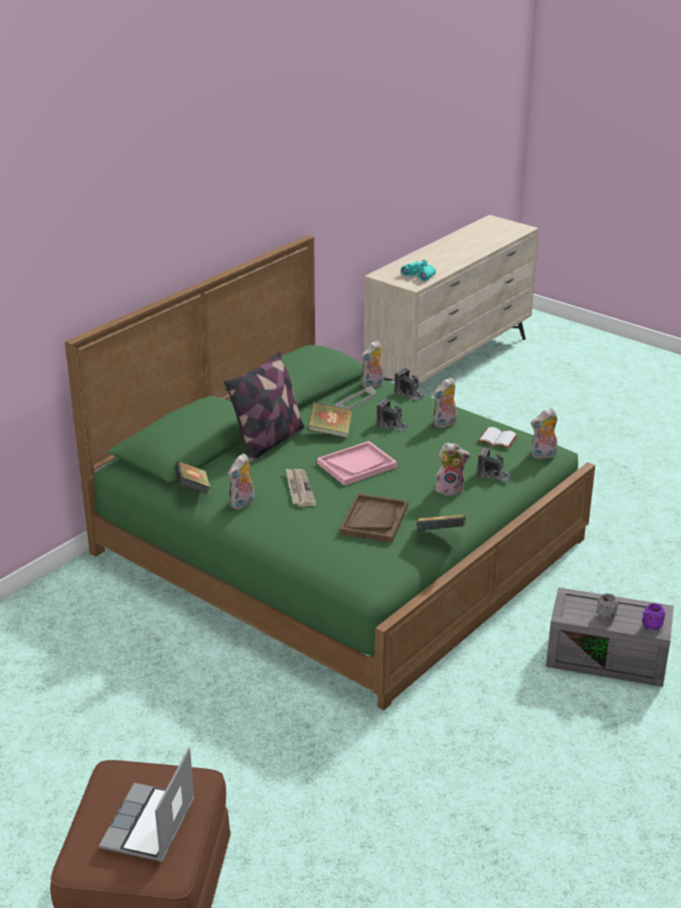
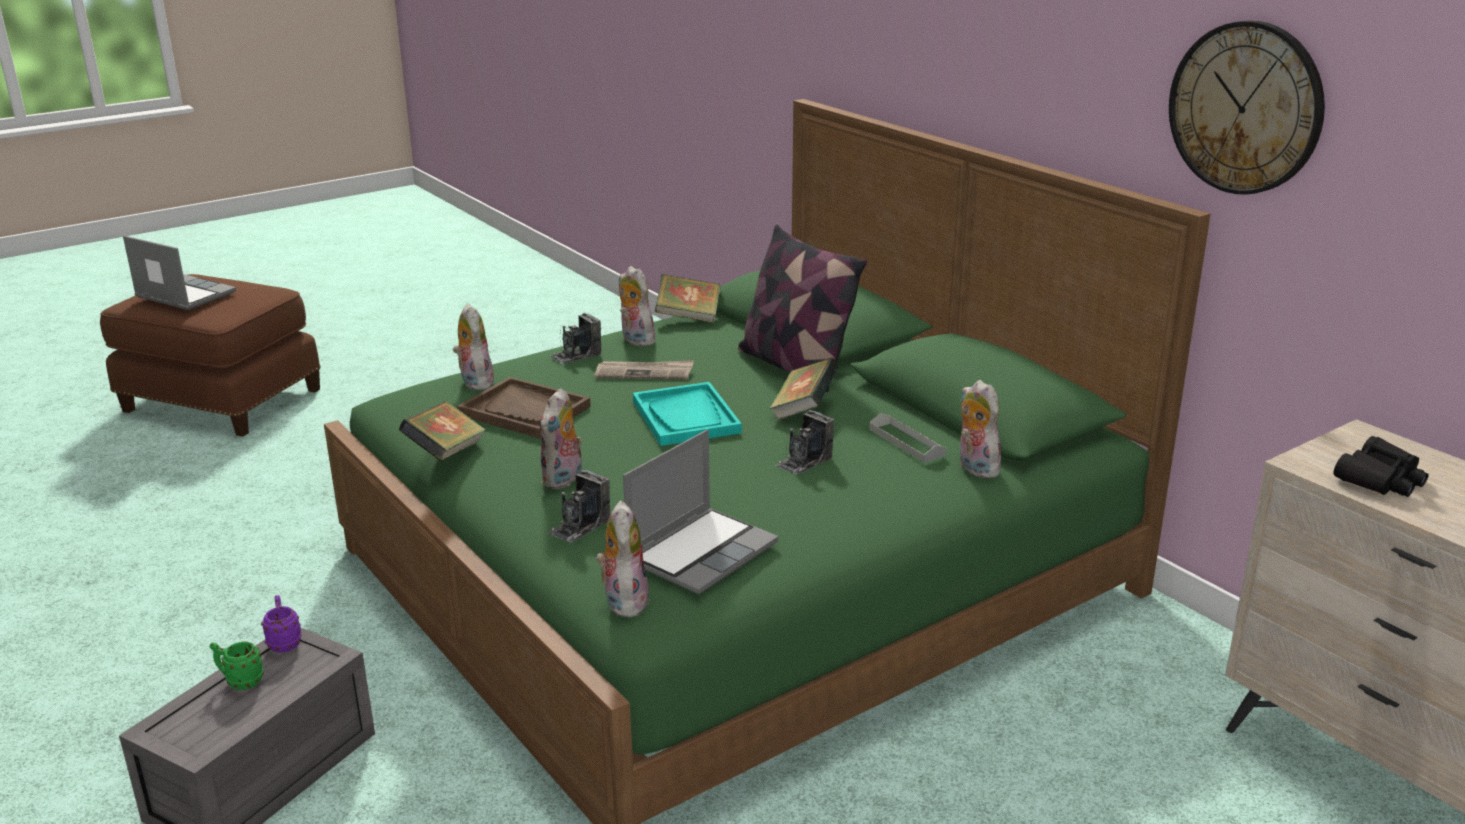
camera: 105 degrees right, 5 degrees down
pink tray [317,441,397,486] -> turquoise tray [633,382,742,446]
camera [395,368,425,401] -> camera moved to [551,313,601,364]
turquoise binoculars [401,260,436,281] -> black binoculars [1334,436,1428,497]
plush toy [433,377,457,428] -> plush toy moved to [453,303,494,390]
white book [478,427,518,449] -> laptop [623,429,778,594]
grey mug [597,594,619,622] -> green mug [210,641,264,690]
purple mug [642,603,666,630] -> purple mug moved to [261,595,302,653]
none -> wall clock [1169,20,1325,195]

